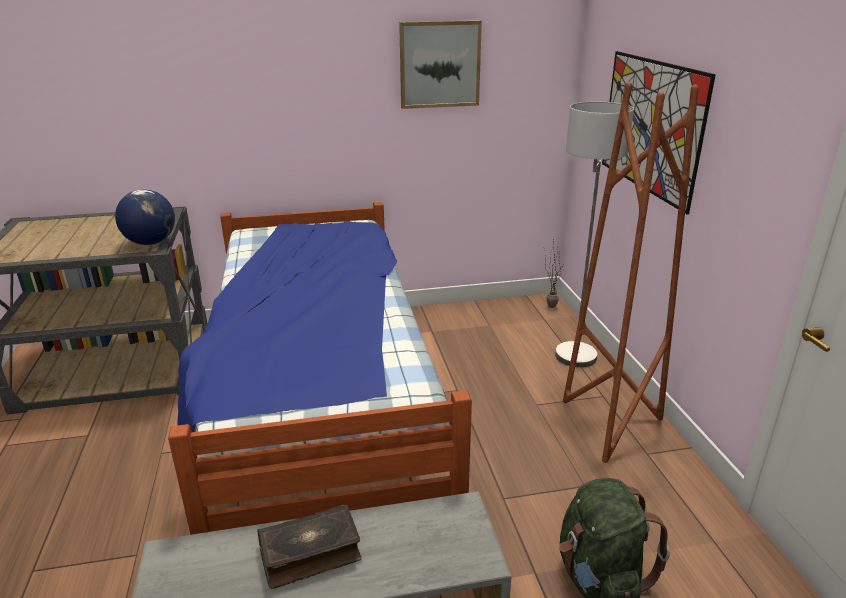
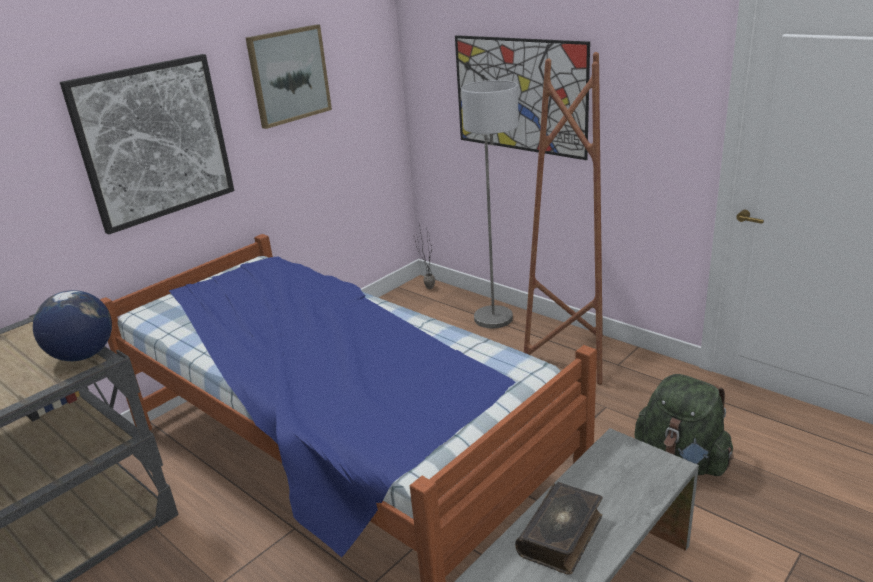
camera: 35 degrees left, 0 degrees up
none -> picture [60,54,234,235]

